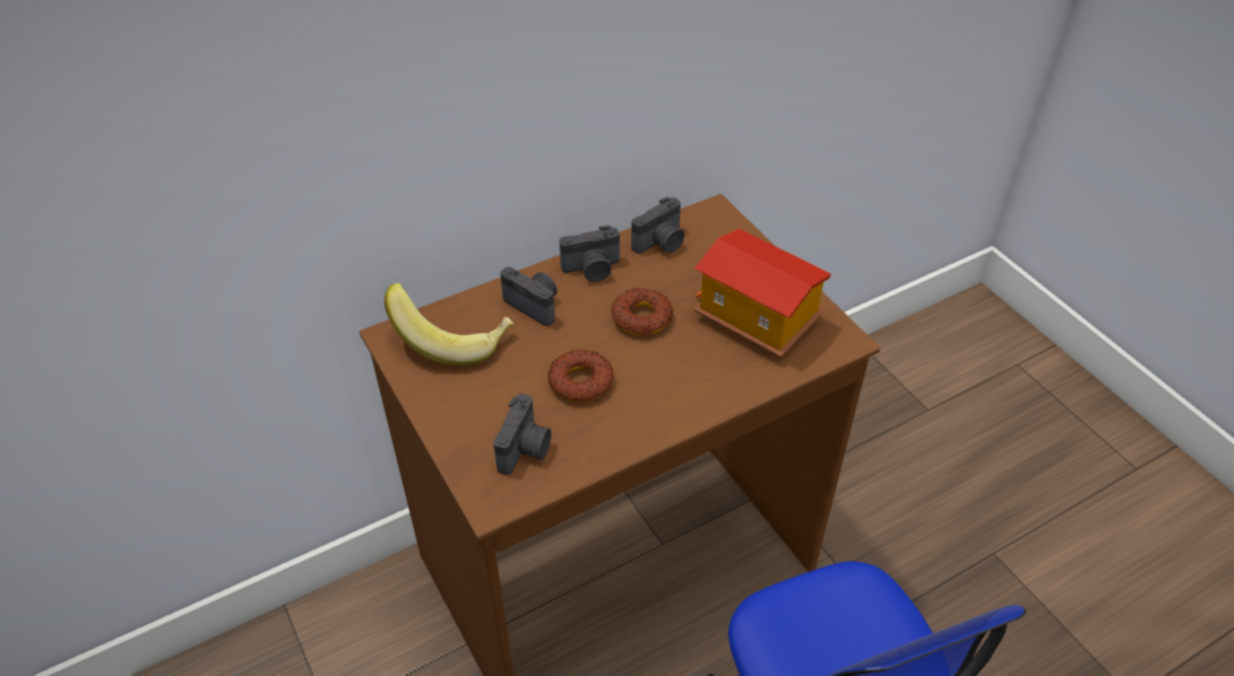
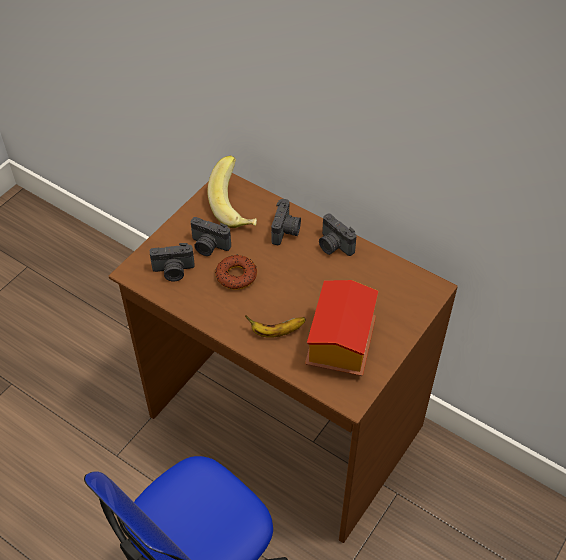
camera: 65 degrees right, 5 degrees up
donut [611,288,673,336] -> none
camera [631,197,684,253] -> camera moved to [190,217,231,256]
none -> banana [245,316,306,338]

